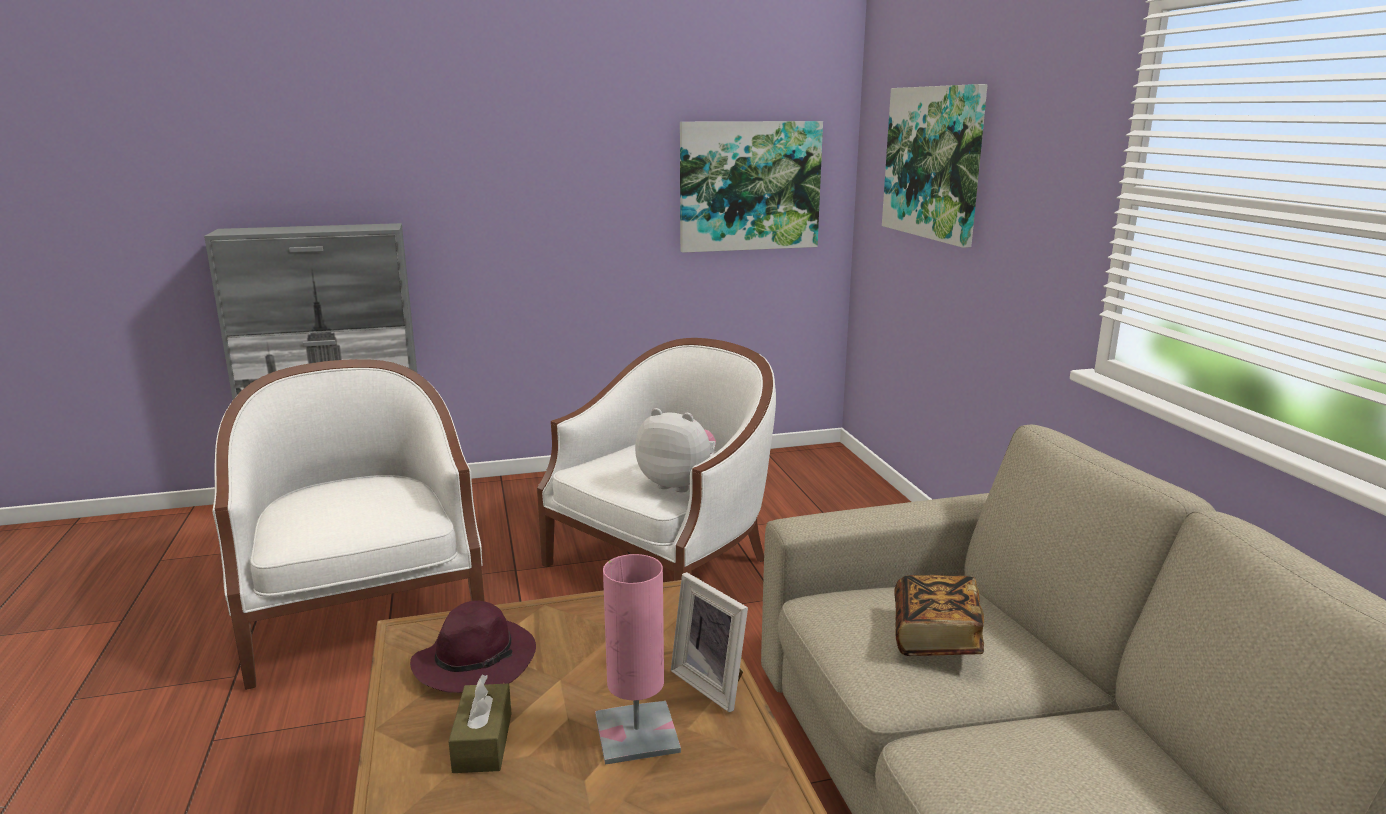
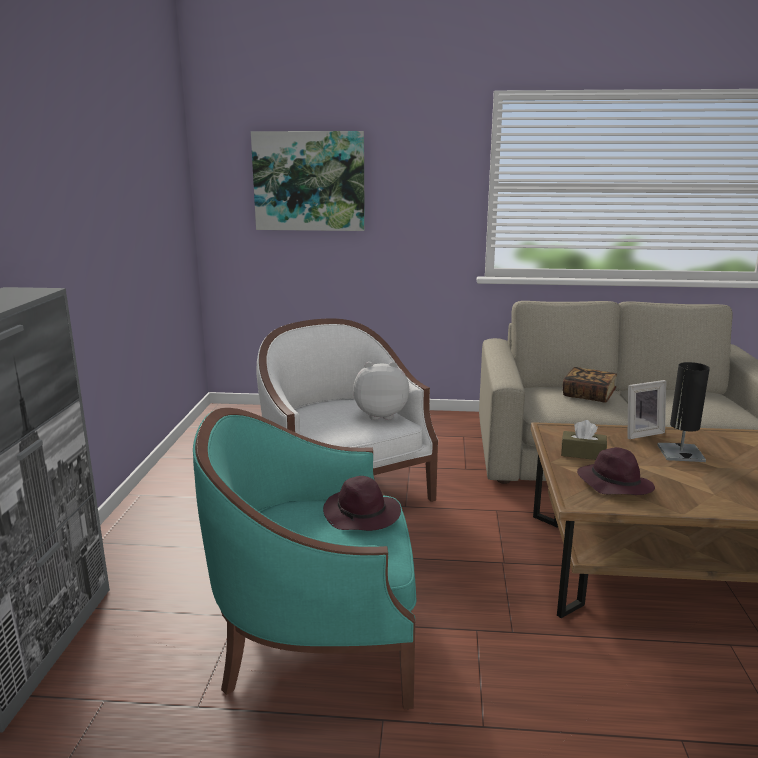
camera: 70 degrees left, 0 degrees up
white armchair [213,359,485,690] -> turquoise armchair [193,408,416,709]
brown tissue box [448,675,512,773] -> brown tissue box moved to [561,420,607,460]
pink table lamp [595,554,681,765] -> black table lamp [657,362,710,462]
plush toy [635,408,716,492] -> plush toy turned 45 degrees clockwise [353,362,409,420]
picture [680,121,823,253] -> none
none -> purple hat [323,476,401,531]

